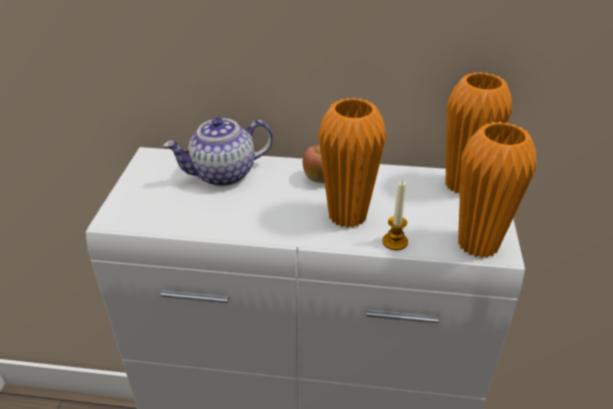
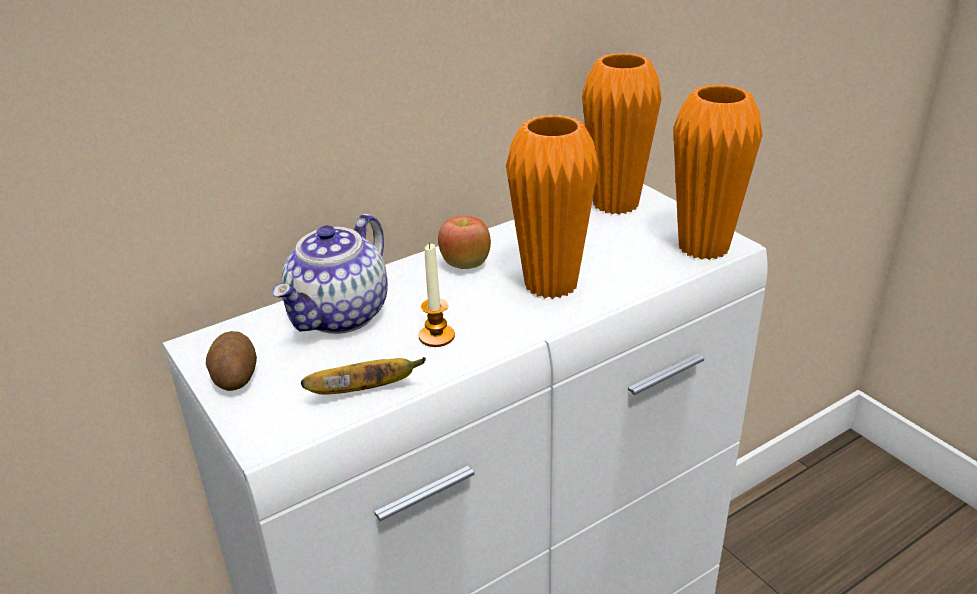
camera: 40 degrees left, 5 degrees down
candle [382,181,408,251] -> candle moved to [419,243,455,347]
none -> potato [206,331,257,391]
none -> banana [301,357,426,395]

